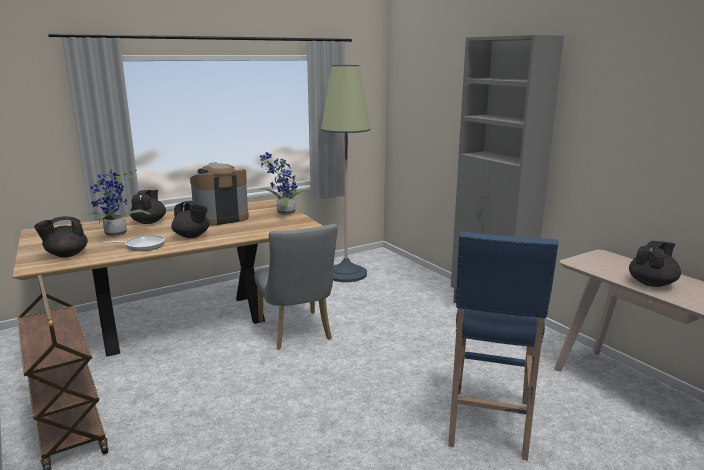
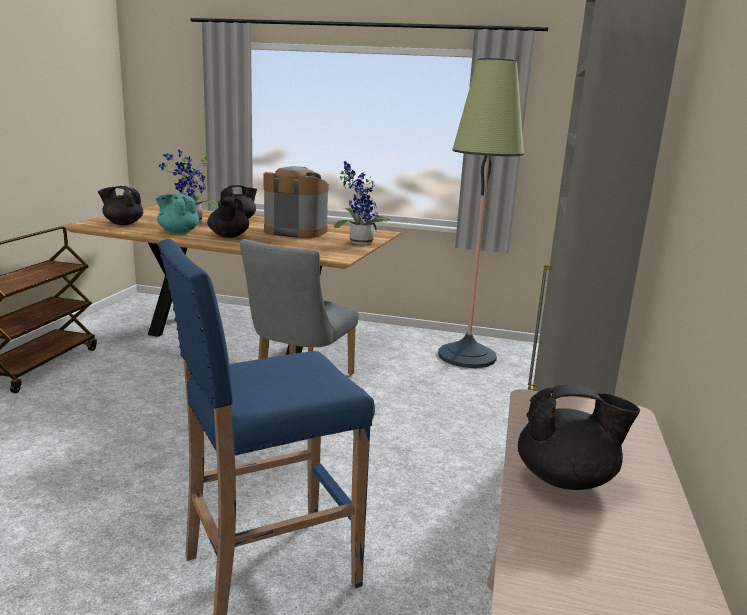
camera: 45 degrees right, 0 degrees up
frying pan [103,235,165,251] -> turquoise teapot [155,193,199,234]

